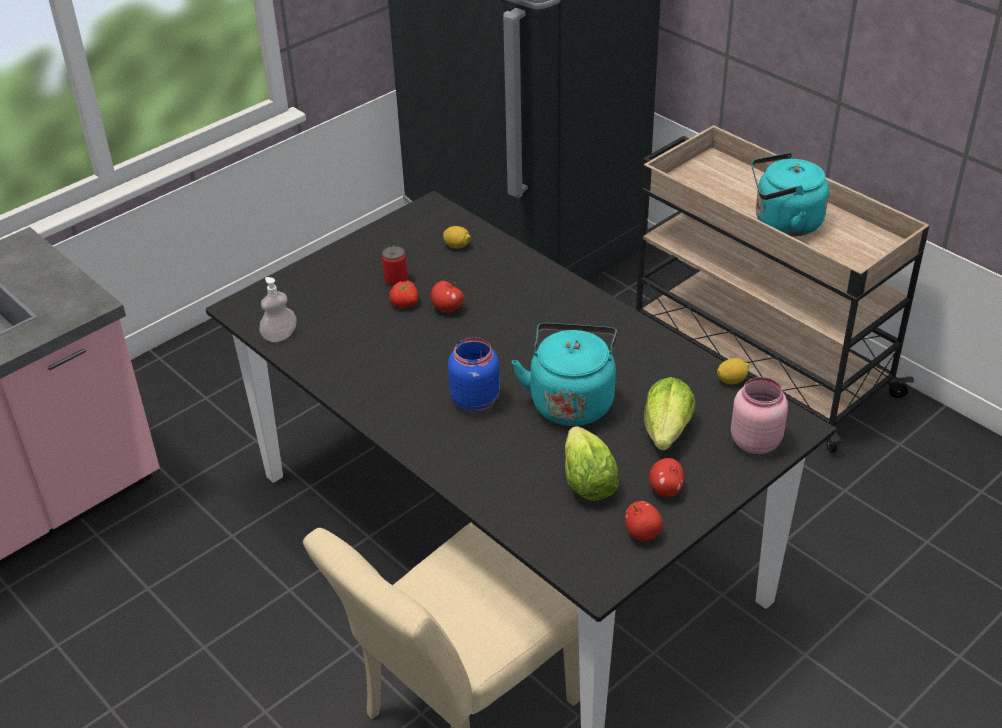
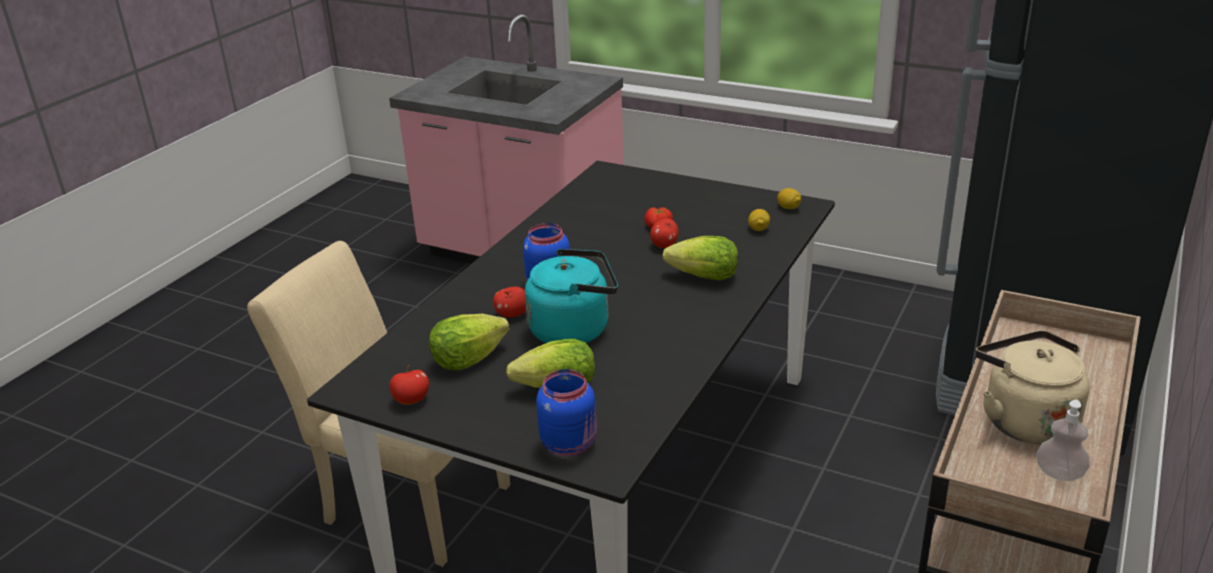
camera: 70 degrees right, 10 degrees down
soap dispenser [259,277,297,342] -> soap dispenser moved to [1037,399,1090,481]
can [382,245,408,286] -> none
apple [649,458,684,497] -> apple moved to [493,287,526,318]
lemon [717,358,749,384] -> lemon moved to [777,188,801,209]
pink jar [731,377,788,454] -> blue jar [536,369,597,456]
turquoise kettle [752,152,829,237] -> beige kettle [975,331,1090,445]
none -> lettuce [663,236,738,281]

